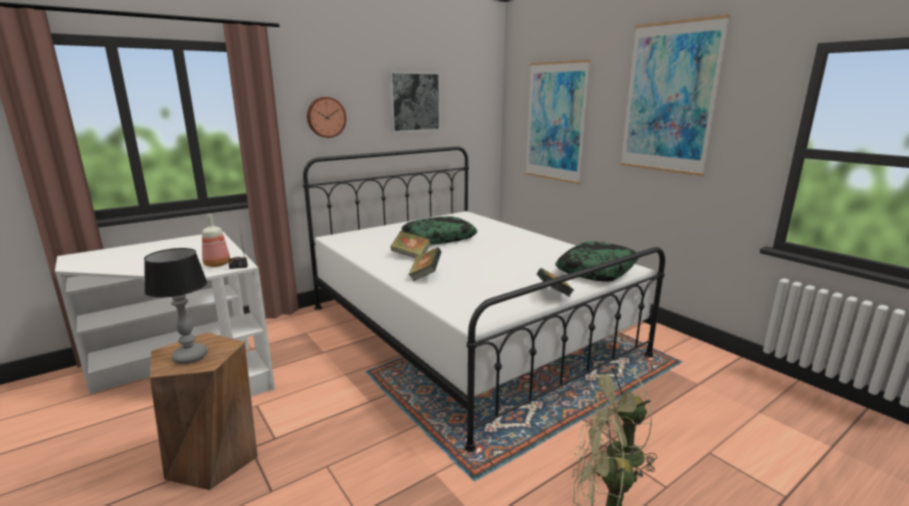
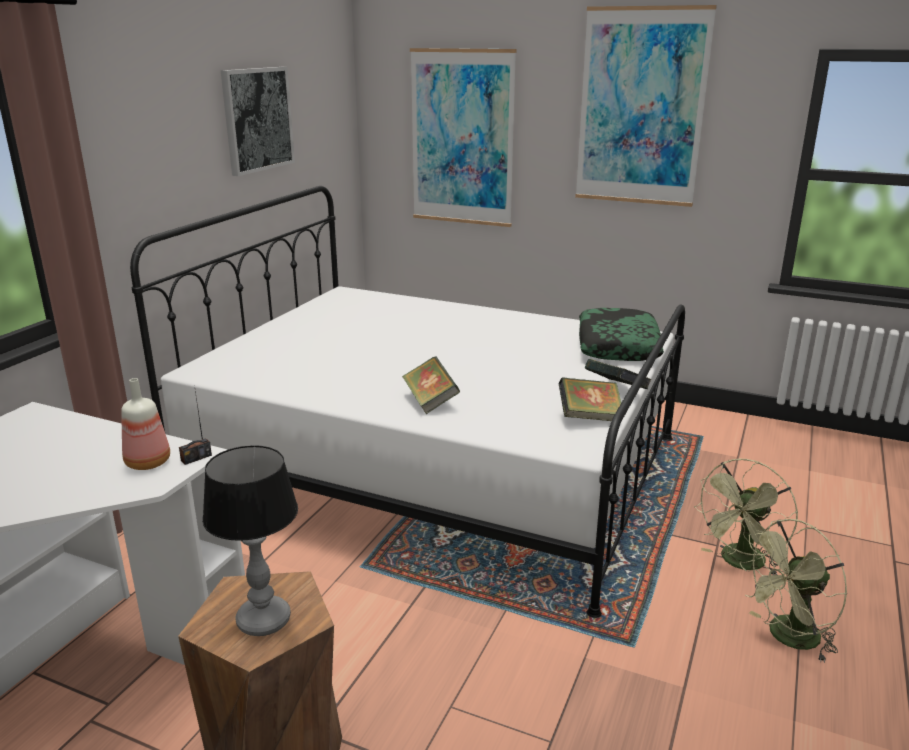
camera: 30 degrees left, 5 degrees up
wall clock [307,97,346,138] -> none
book [390,231,431,258] -> book moved to [559,377,621,421]
pillow [401,216,477,245] -> none

